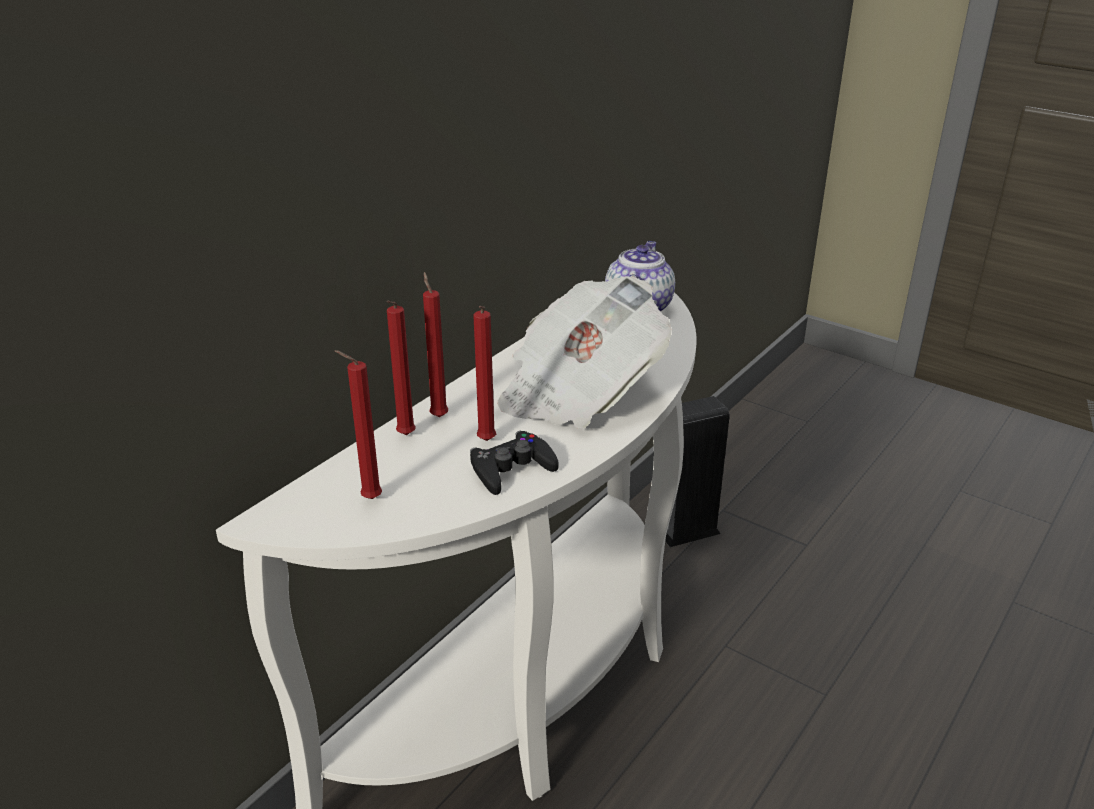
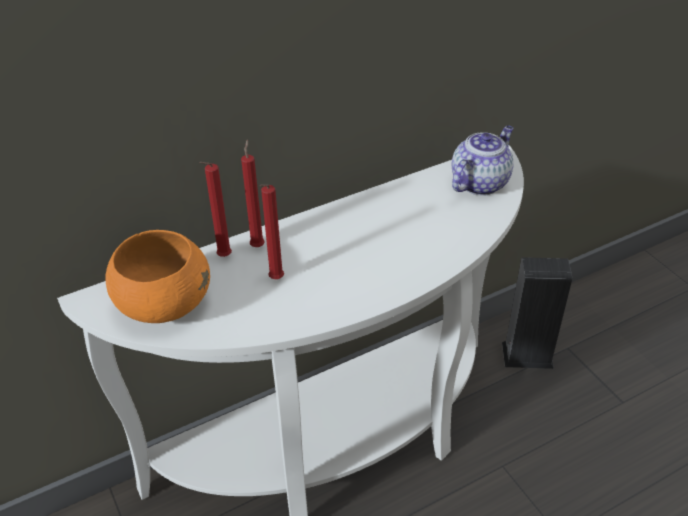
camera: 25 degrees right, 10 degrees up
red candle [335,350,382,499] -> orange bowl [106,230,210,323]
black game controller [470,431,559,495] -> none
newspaper [497,277,672,428] -> none

